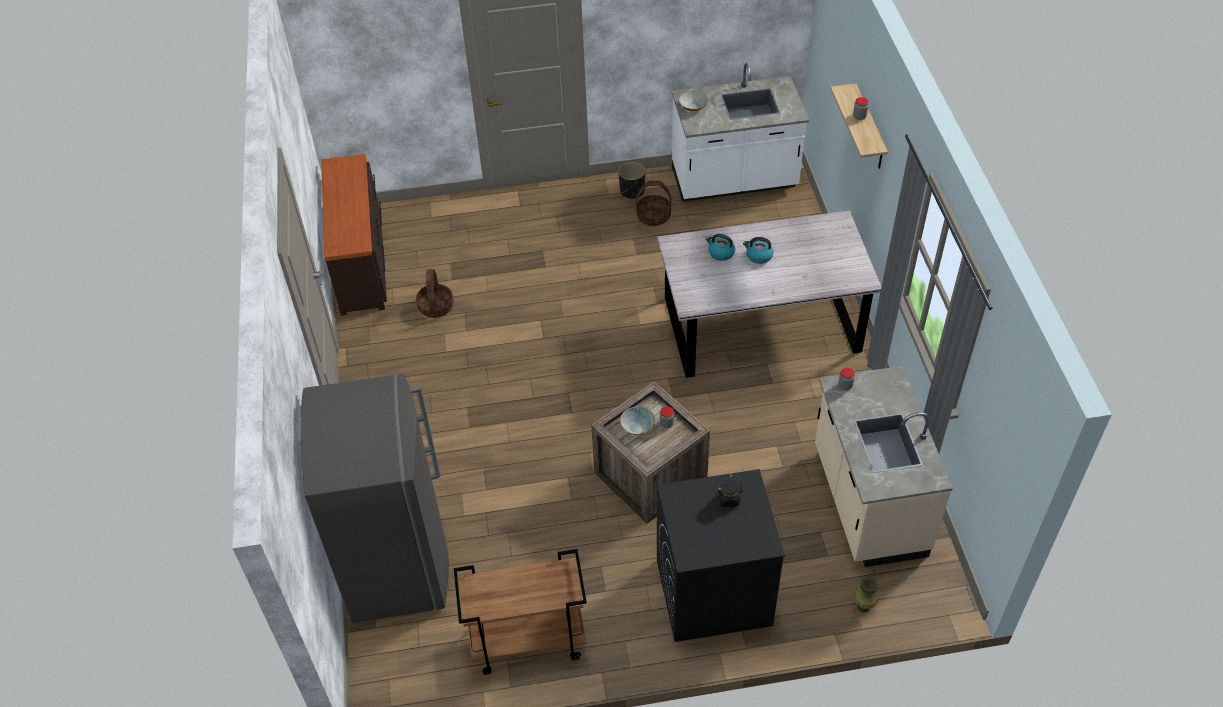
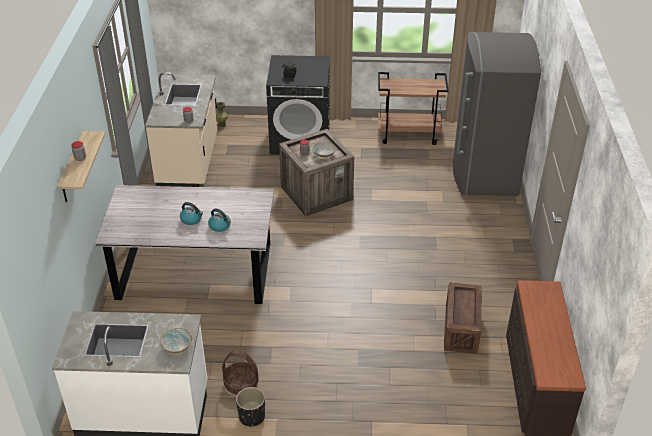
camera: 170 degrees left, 10 degrees down
basket [416,269,454,318] -> crate [444,283,482,354]

